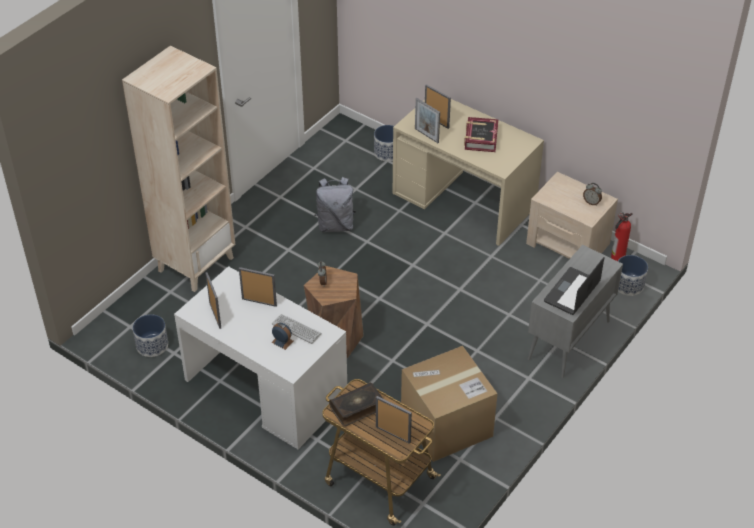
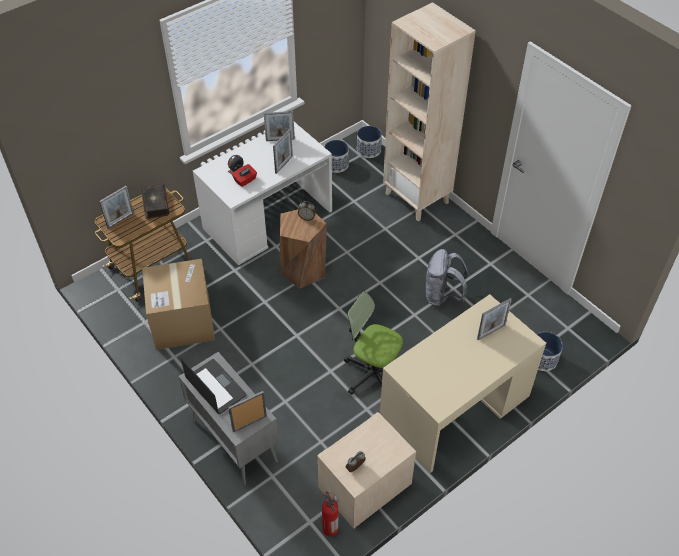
camera: 105 degrees right, 5 degrees up
keyboard [272,314,322,344] -> red tissue box [232,164,257,187]
picture frame [415,98,440,143] -> picture frame moved to [228,391,267,433]
book [464,117,498,152] -> none
planter [618,255,648,296] -> planter moved to [357,126,382,158]
none -> office chair [344,292,403,395]

